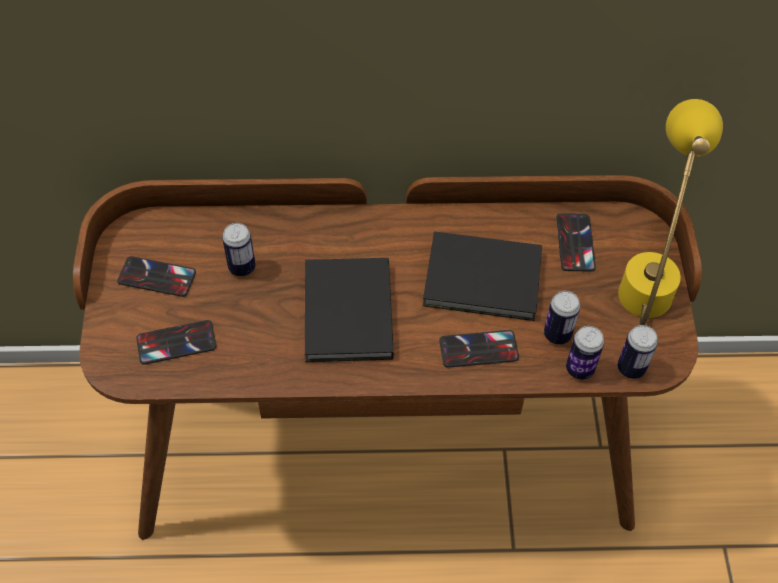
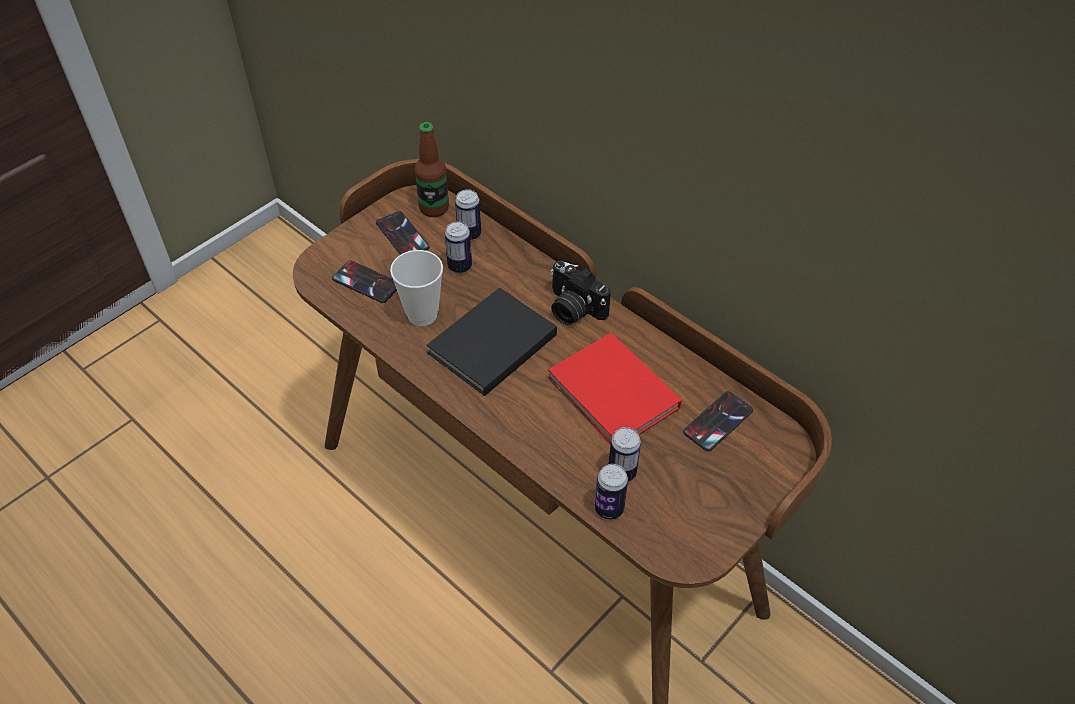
camera: 45 degrees right, 5 degrees down
black book [423,231,542,321] -> red book [548,333,682,444]
phone [439,330,519,367] -> none
yellow table lamp [618,99,723,325] -> none
can [618,325,658,379] -> can moved to [455,189,481,240]
none -> cup [390,250,443,326]
none -> bottle [415,122,449,217]
none -> camera [550,261,611,326]

